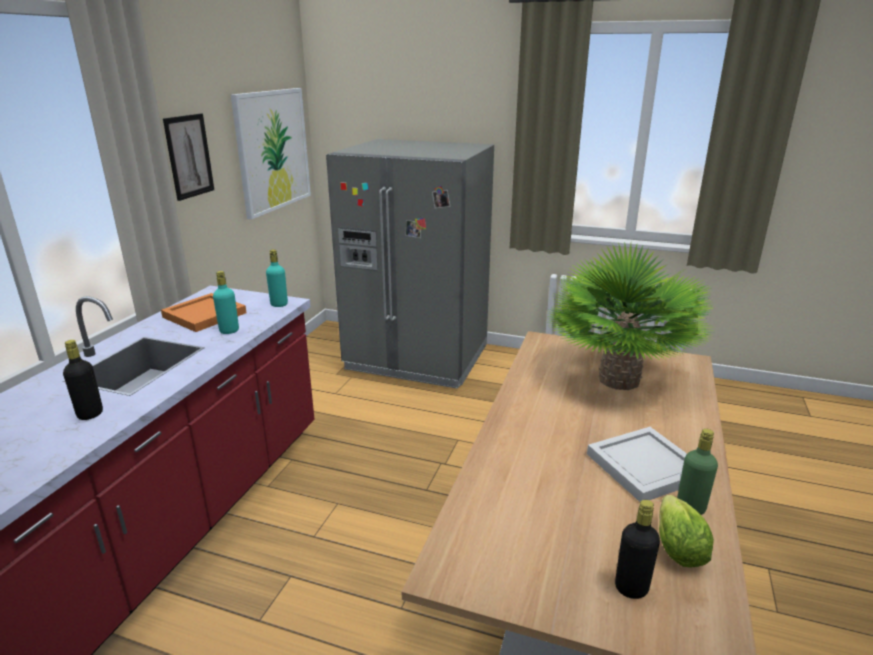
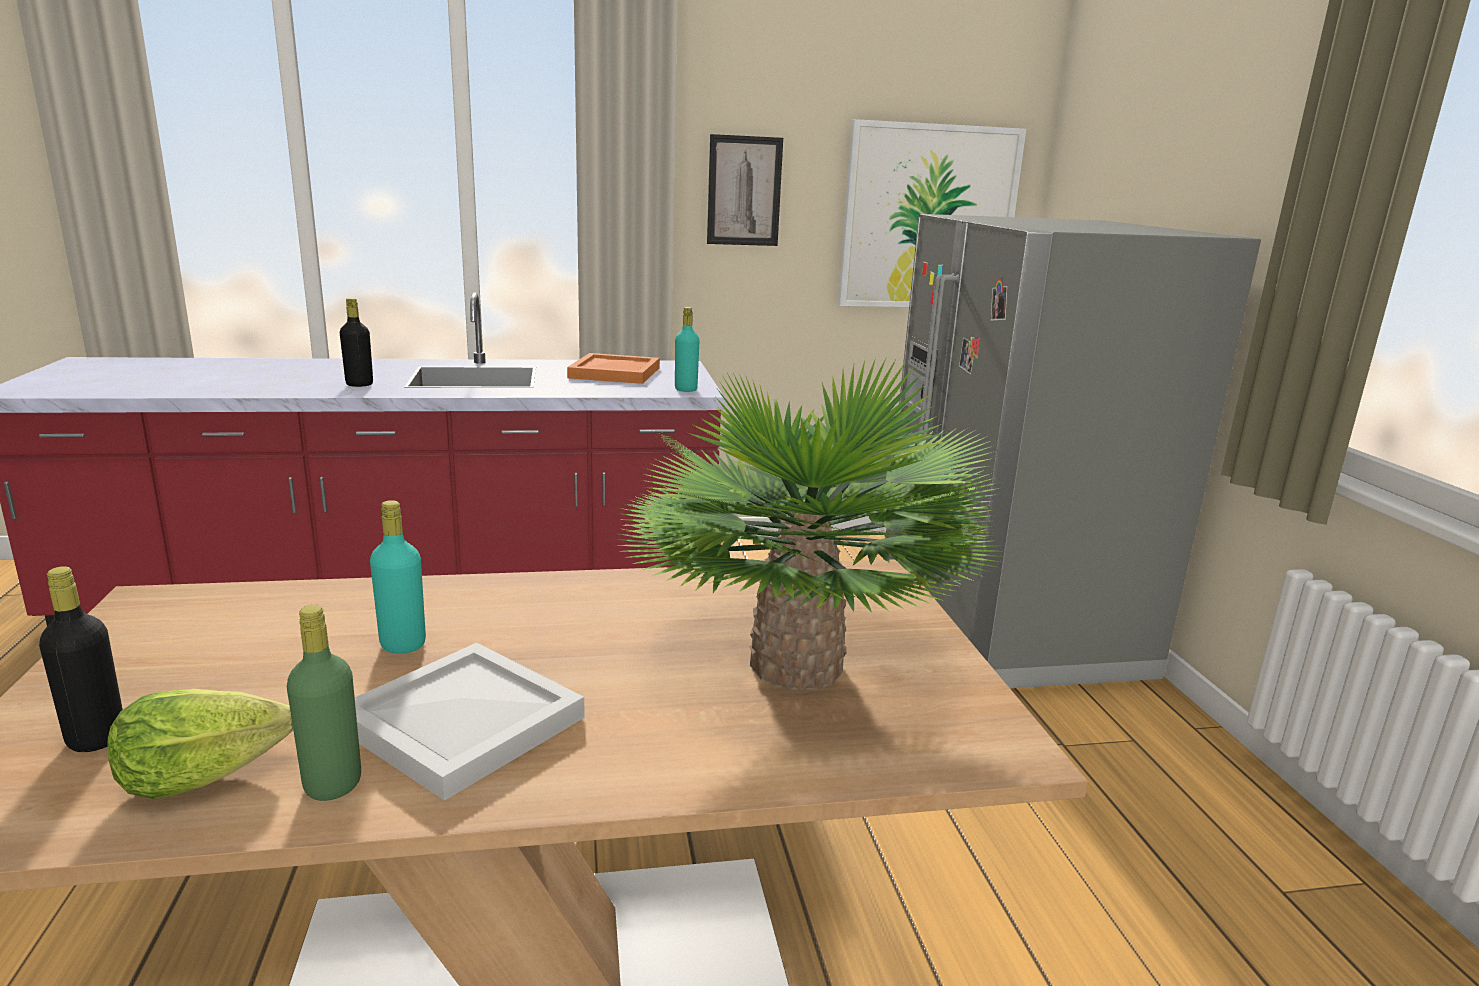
camera: 60 degrees right, 5 degrees down
turquoise bottle [213,271,239,334] -> turquoise bottle moved to [370,500,426,654]

